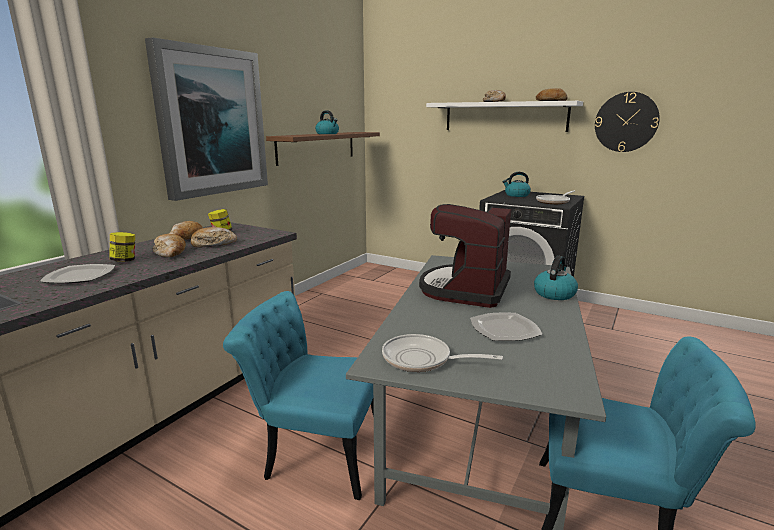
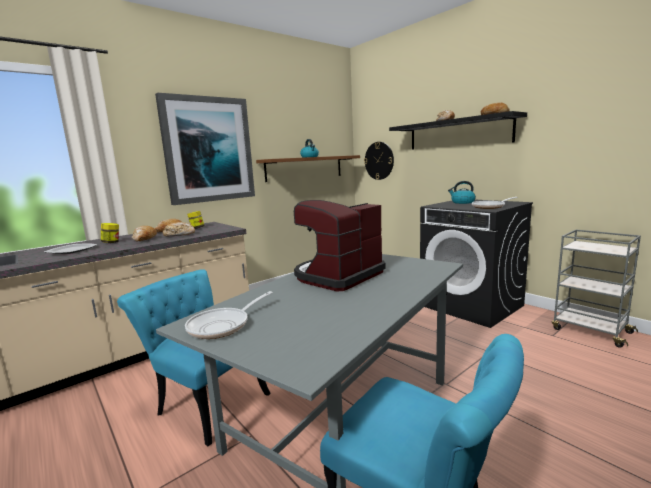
camera: 20 degrees right, 5 degrees down
frying pan [382,334,503,372] -> frying pan turned 90 degrees counterclockwise [185,291,273,339]
white shelf [426,101,583,132] -> black shelf [389,111,527,150]
plate [470,313,542,341] -> none
kettle [534,256,578,300] -> none
wall clock [595,92,660,152] -> wall clock moved to [364,142,394,180]
none -> grey cart [552,230,641,348]

